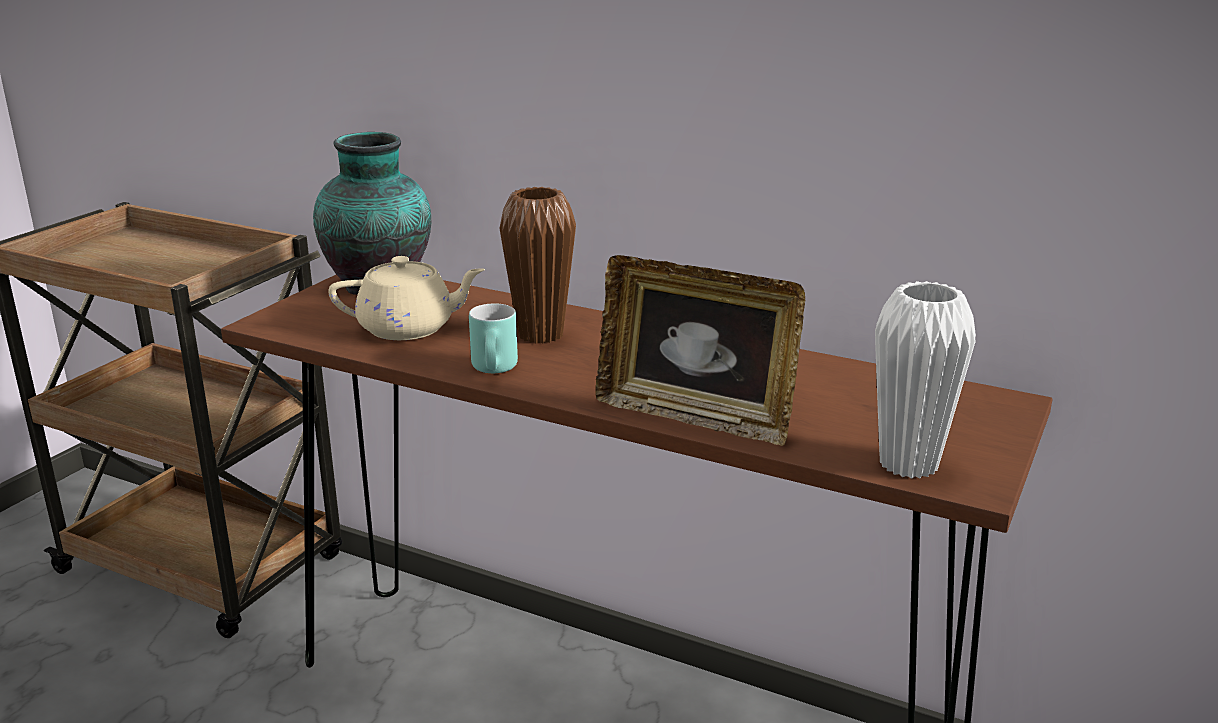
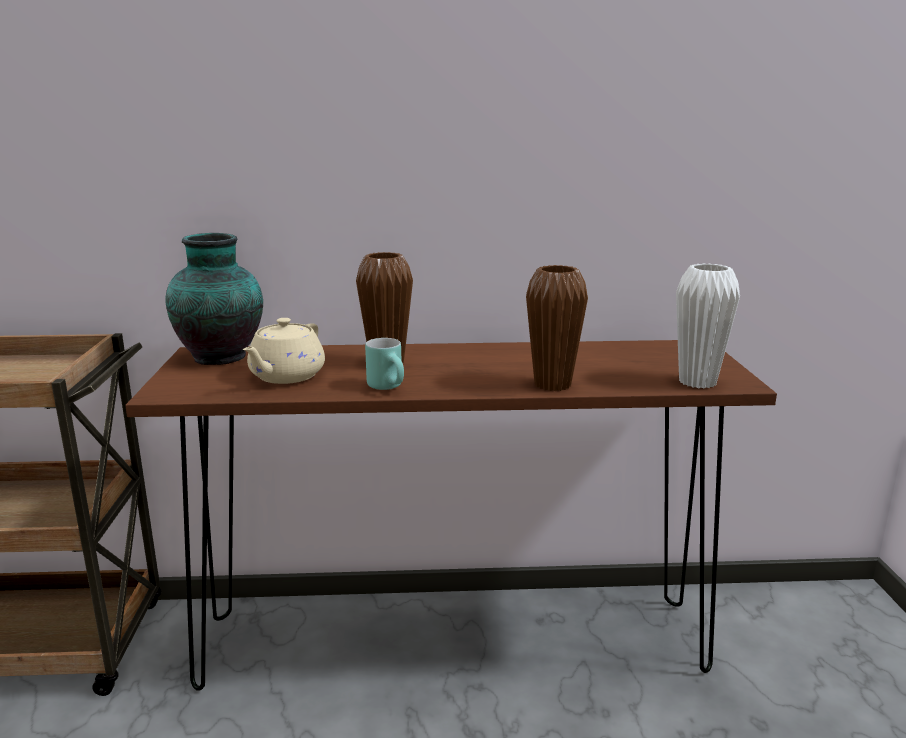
camera: 30 degrees left, 5 degrees down
beige teapot [328,256,485,340] -> beige teapot turned 150 degrees clockwise [243,318,325,384]
picture frame [595,255,805,446] -> brown vase [526,265,588,391]

